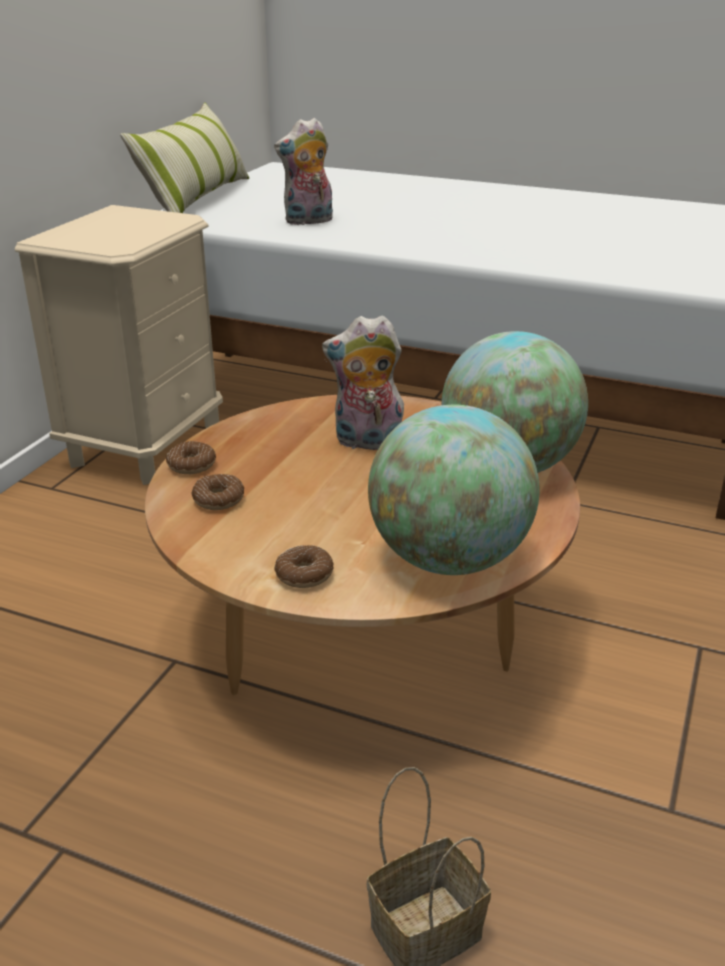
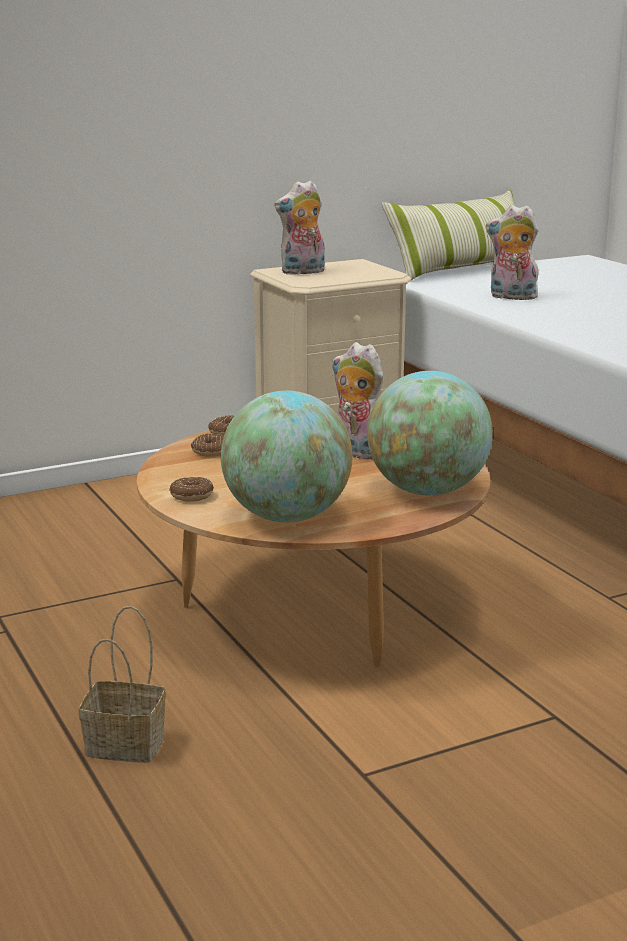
camera: 40 degrees right, 10 degrees down
none -> plush toy [274,180,325,275]

